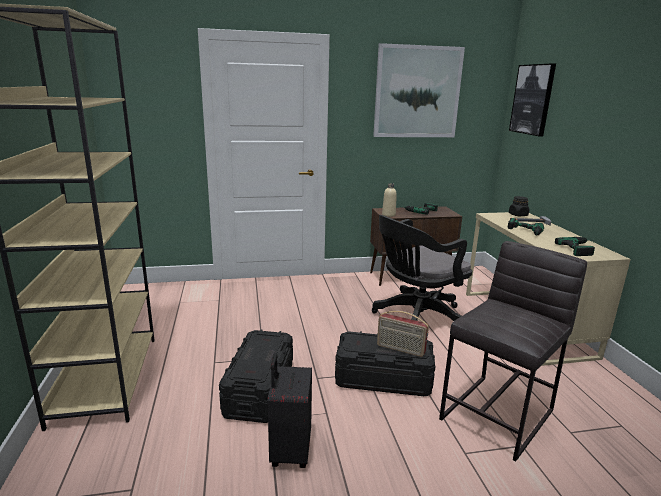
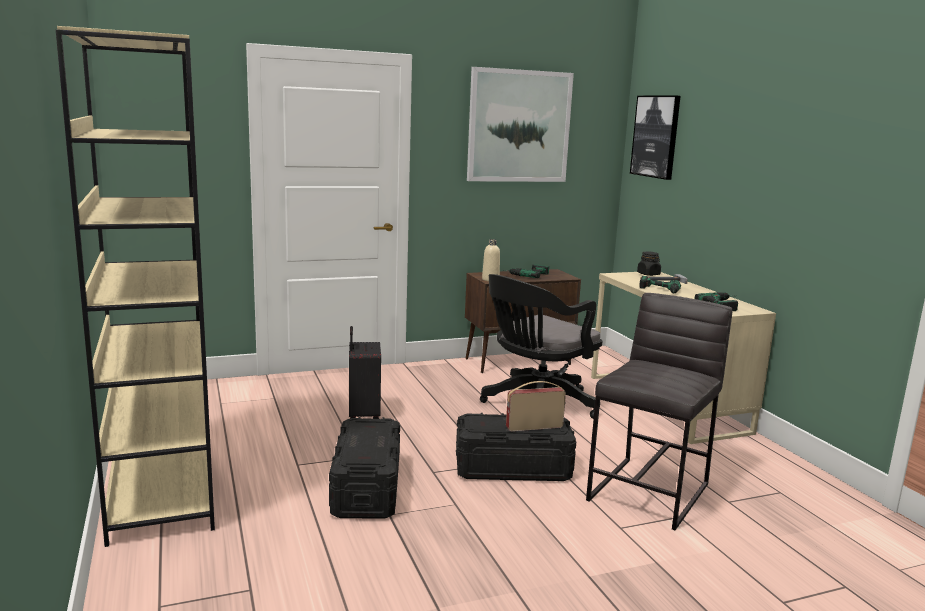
camera: 10 degrees left, 5 degrees down
black suitcase [268,353,312,468] -> black suitcase moved to [349,326,381,419]
radio [377,311,429,357] -> radio turned 150 degrees clockwise [506,381,566,431]

